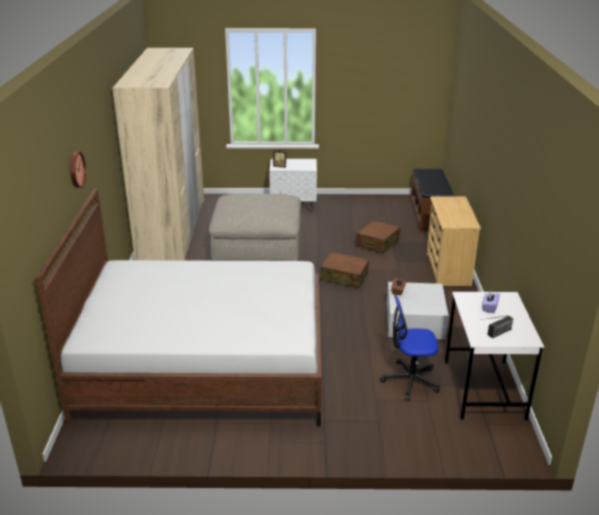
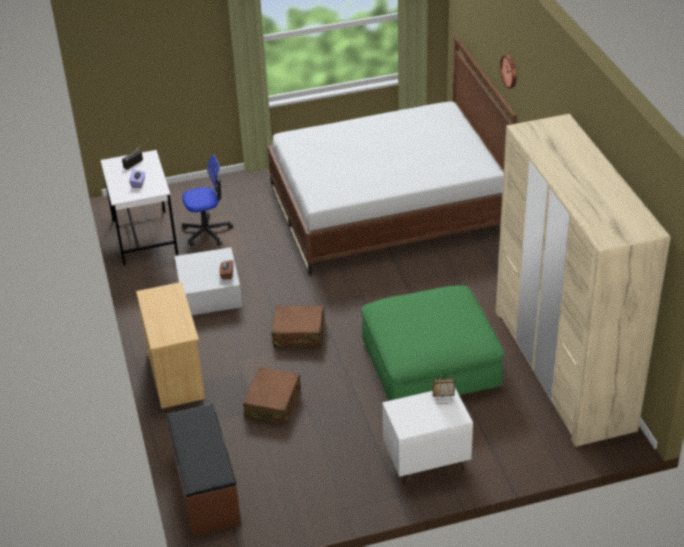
camera: 165 degrees right, 10 degrees up
beige ottoman [208,194,301,261] -> green ottoman [361,285,504,401]

